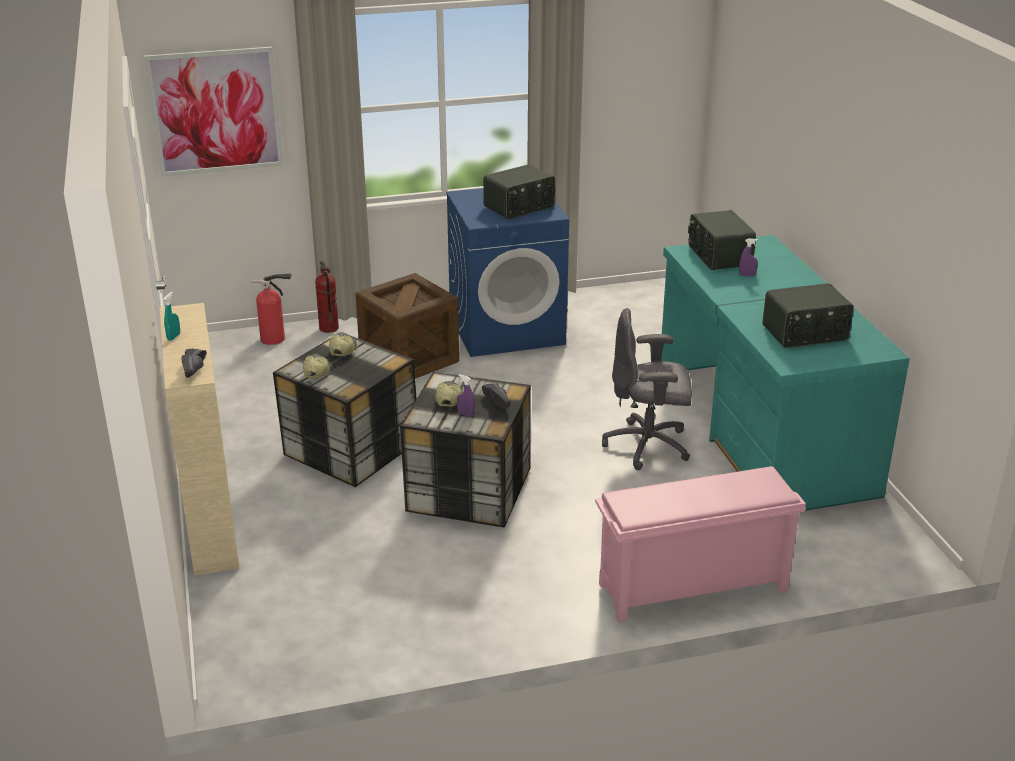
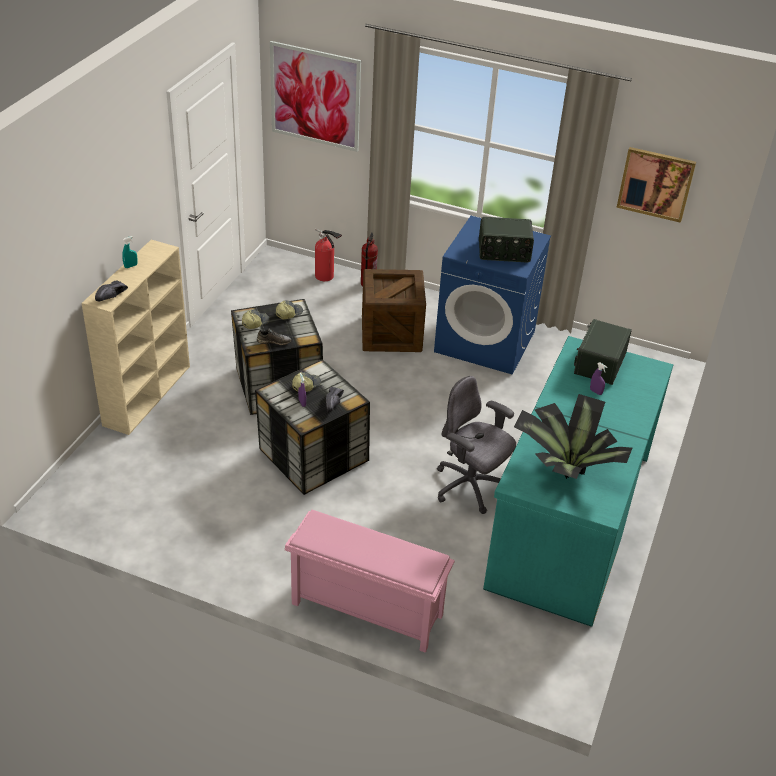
camera: 35 degrees right, 10 degrees up
radio [763,283,854,348] -> potted plant [514,394,632,479]
none -> grey shoe [257,329,291,345]
none -> picture [617,147,696,223]

